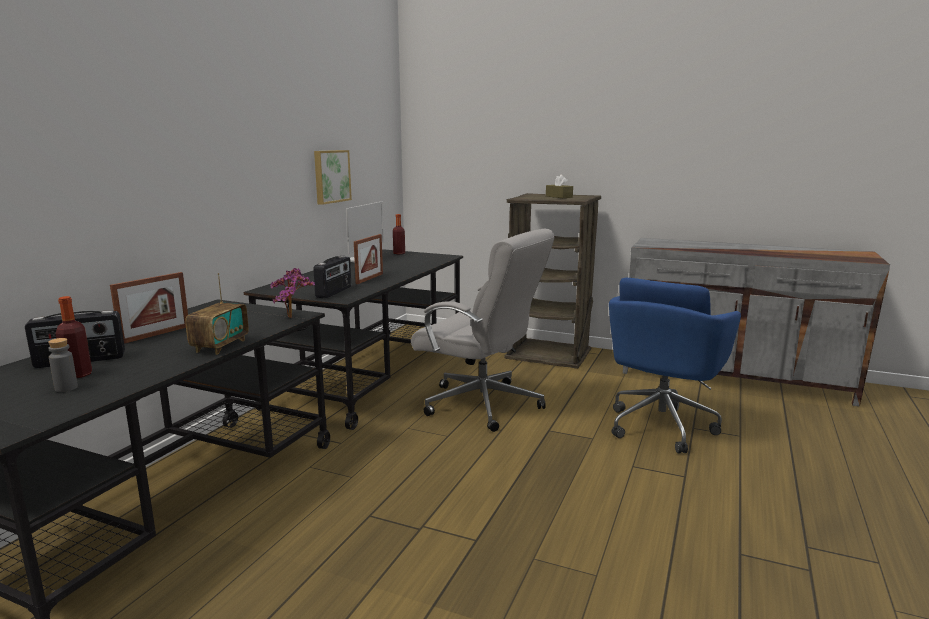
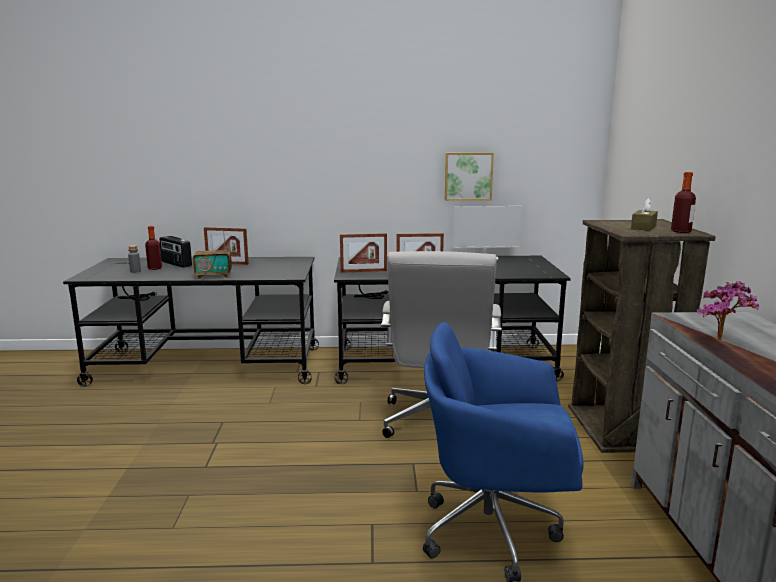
camera: 65 degrees right, 0 degrees up
potted plant [270,268,315,318] -> potted plant moved to [697,281,759,340]
radio [313,256,351,298] -> picture frame [340,233,387,273]
bottle [393,214,405,254] -> bottle moved to [671,172,696,233]

